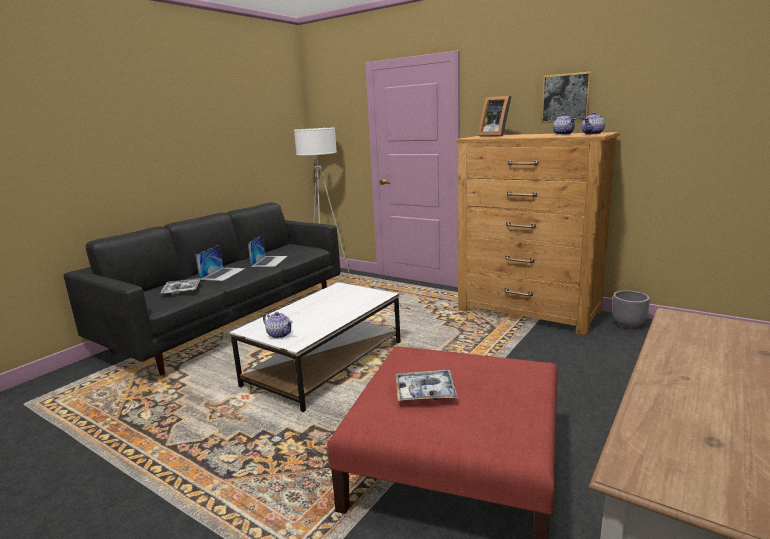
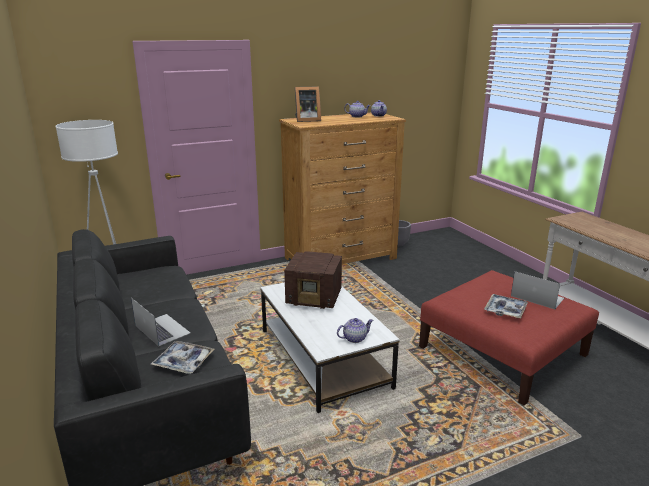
camera: 60 degrees left, 5 degrees up
laptop [248,235,288,267] -> laptop moved to [511,271,564,309]
picture [541,72,592,123] -> none
none -> radio [284,252,342,309]

